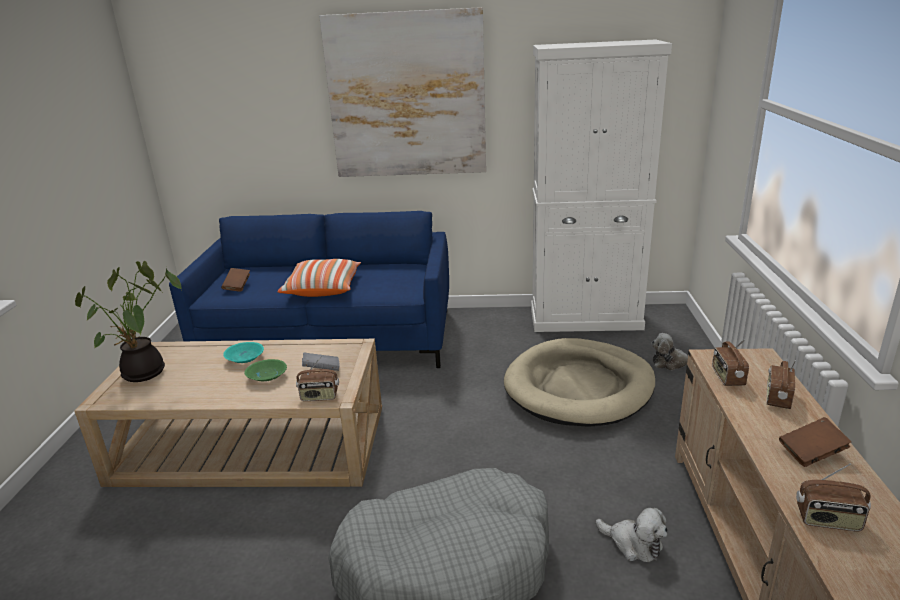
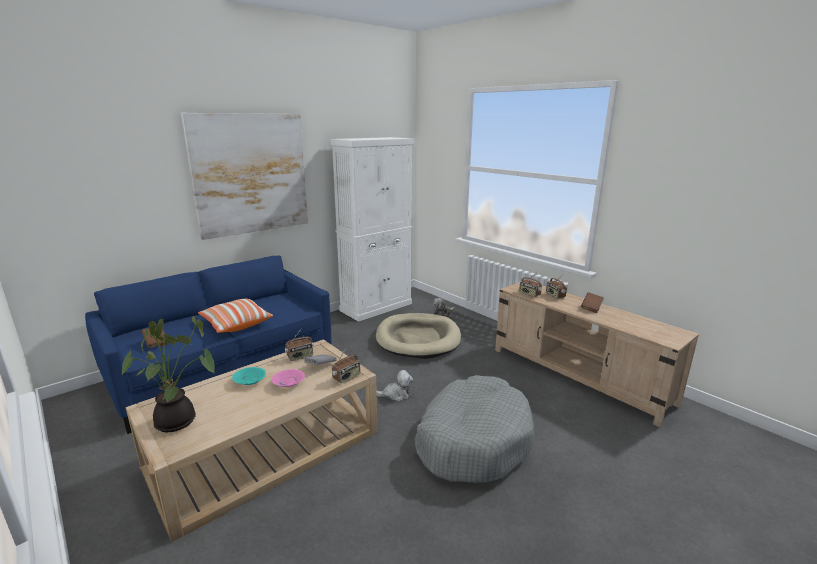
camera: 45 degrees left, 5 degrees down
green bowl [244,359,287,382] -> pink bowl [271,369,305,387]
plush toy [596,508,668,562] -> plush toy moved to [376,370,413,402]
radio [796,464,871,532] -> radio moved to [285,329,313,361]

